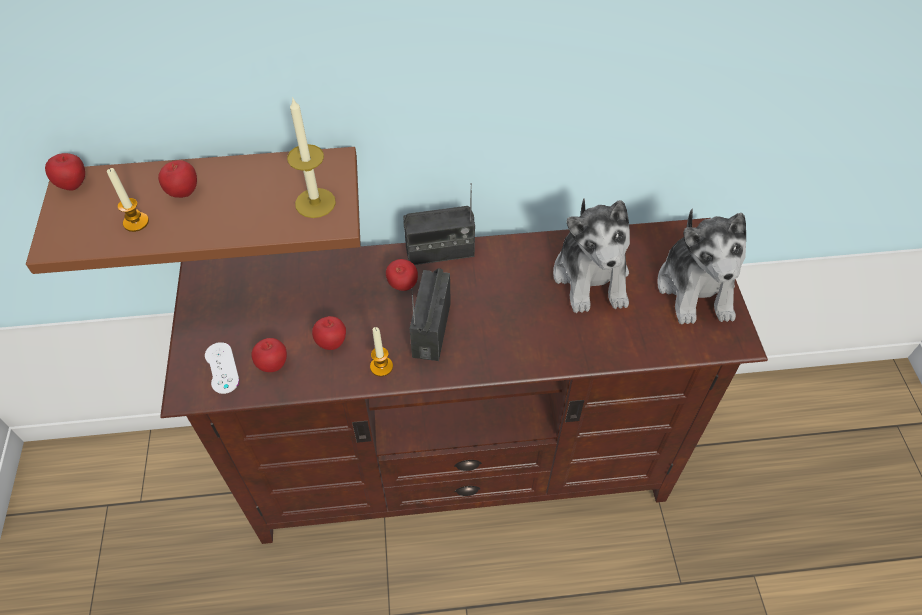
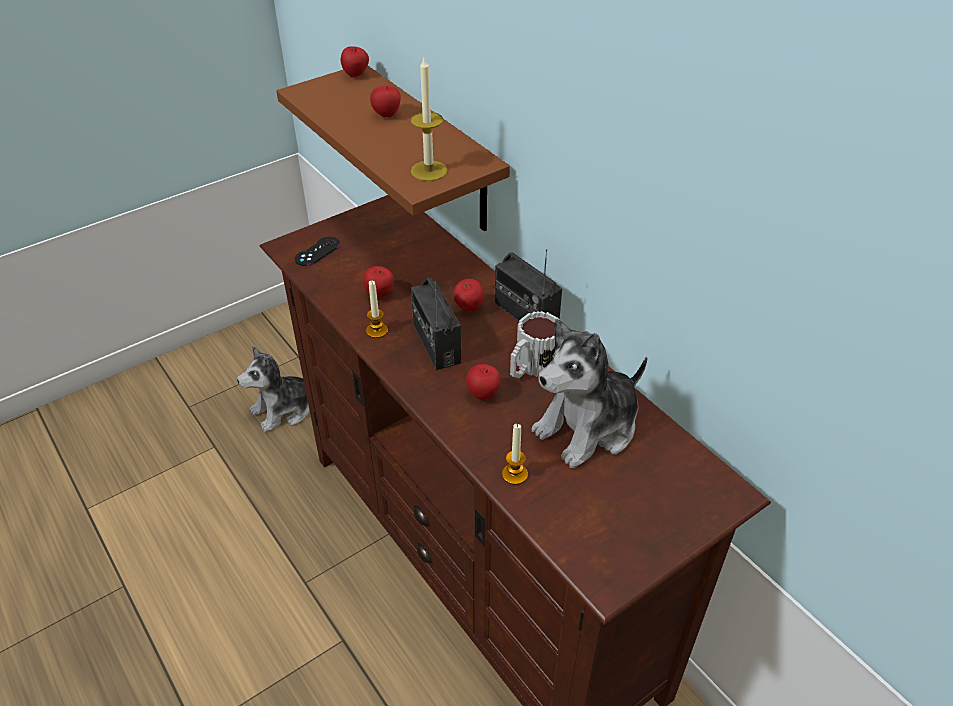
camera: 60 degrees right, 10 degrees down
candle [107,168,149,232] -> candle moved to [502,424,528,485]
white game controller [205,342,239,394] -> black game controller [295,237,340,266]
apple [251,338,287,372] -> apple moved to [466,364,501,400]
radio [409,268,451,361] -> radio turned 90 degrees counterclockwise [411,278,462,370]
plush toy [657,208,746,325] -> plush toy moved to [237,346,310,432]
none -> mug [510,311,560,378]

